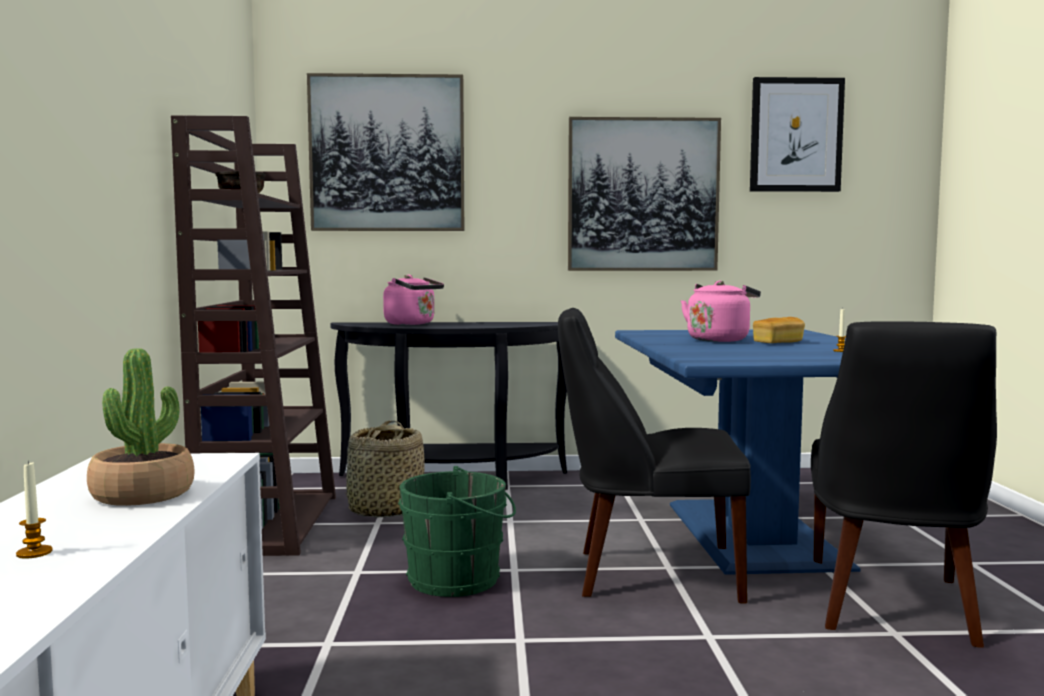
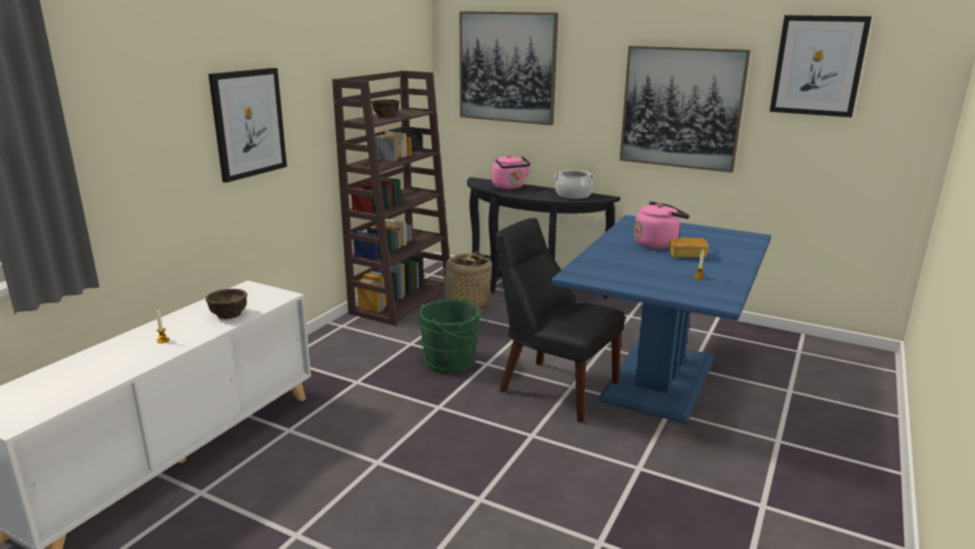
camera: 30 degrees right, 15 degrees up
potted plant [87,348,195,506] -> brown bowl [206,289,247,319]
black chair [811,321,997,648] -> none
none -> picture [208,68,287,183]
none -> cooking pot [554,170,596,199]

